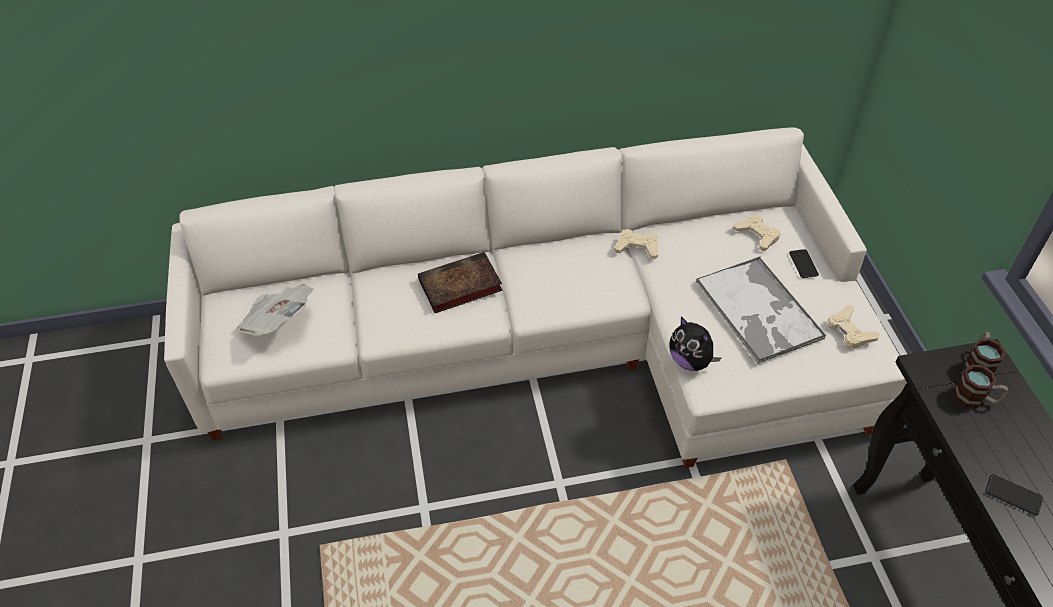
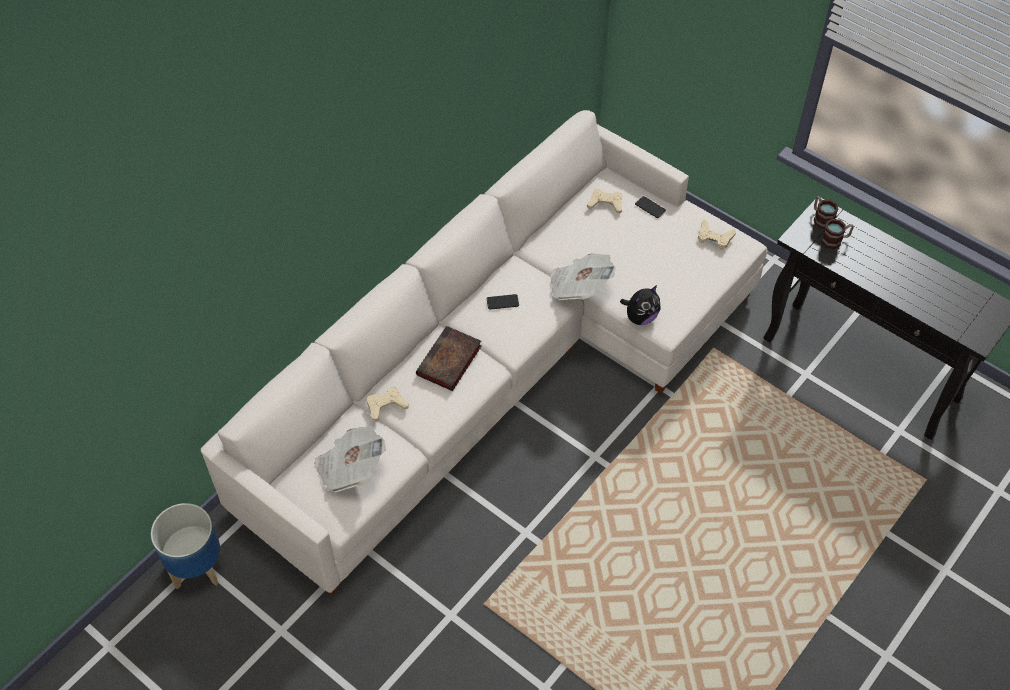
camera: 40 degrees left, 5 degrees up
beige game controller [614,229,658,259] -> beige game controller moved to [367,387,409,422]
plush toy [669,316,721,371] -> plush toy turned 45 degrees counterclockwise [620,285,661,325]
tray [696,256,826,364] -> none
phone [985,474,1043,516] -> phone moved to [487,294,519,310]
none -> planter [151,503,220,589]
none -> newspaper [550,253,615,300]

